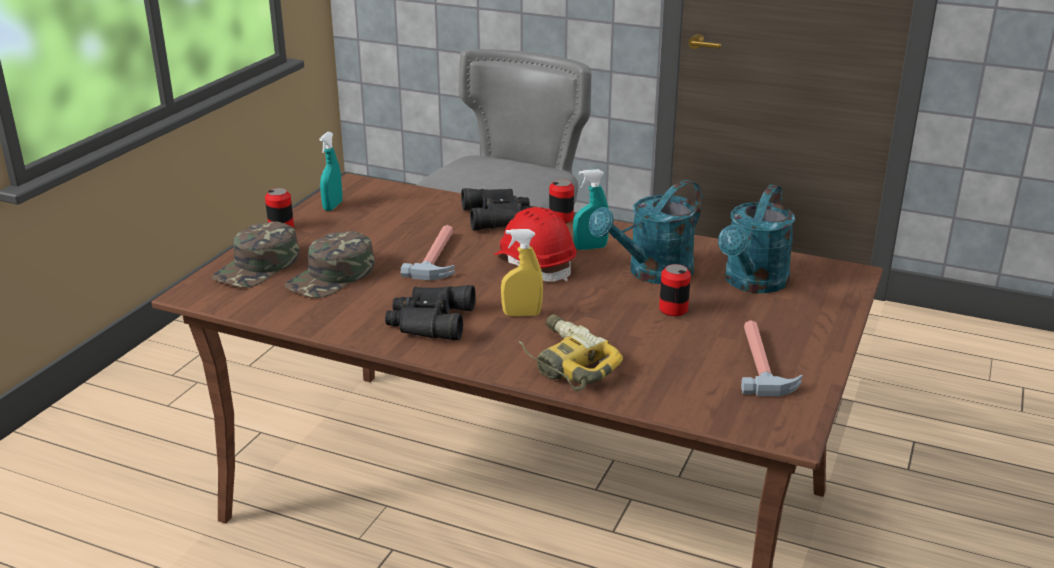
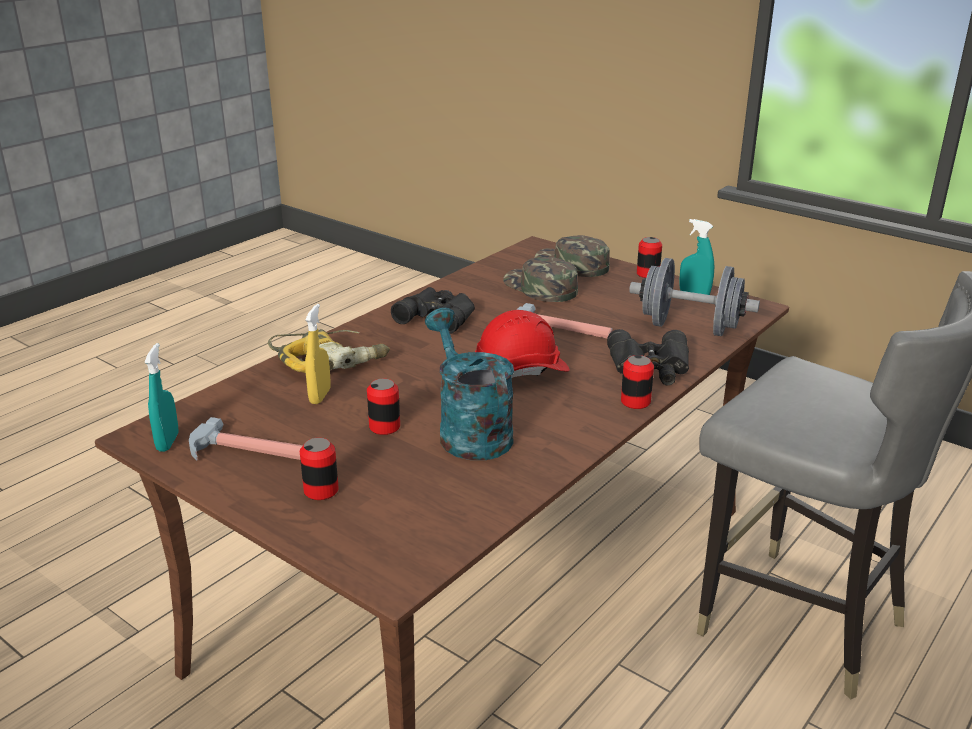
camera: 105 degrees right, 0 degrees up
yellow spray bottle [501,229,543,316] -> yellow spray bottle moved to [305,304,330,404]
turquoise spray bottle [573,169,609,250] -> turquoise spray bottle moved to [145,343,179,452]
turquoise watering can [718,184,795,293] -> none
none -> can [300,438,339,500]
none -> grey dumbbell [629,258,760,336]

